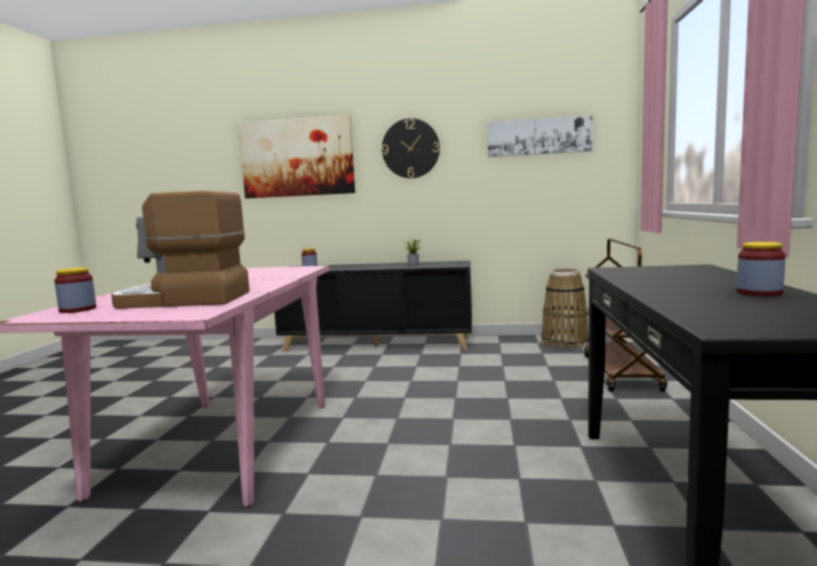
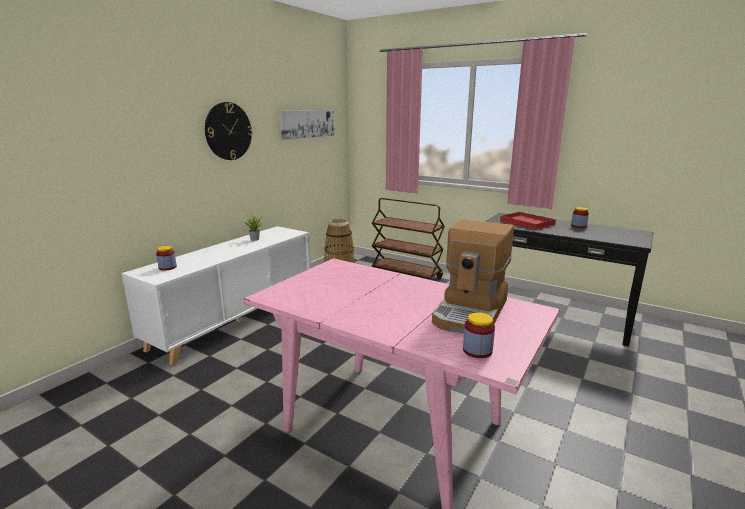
camera: 65 degrees left, 10 degrees up
picture [238,115,355,198] -> none
black cabinet [274,261,472,351] -> white cabinet [121,226,311,366]
none -> red tray [500,211,556,230]

